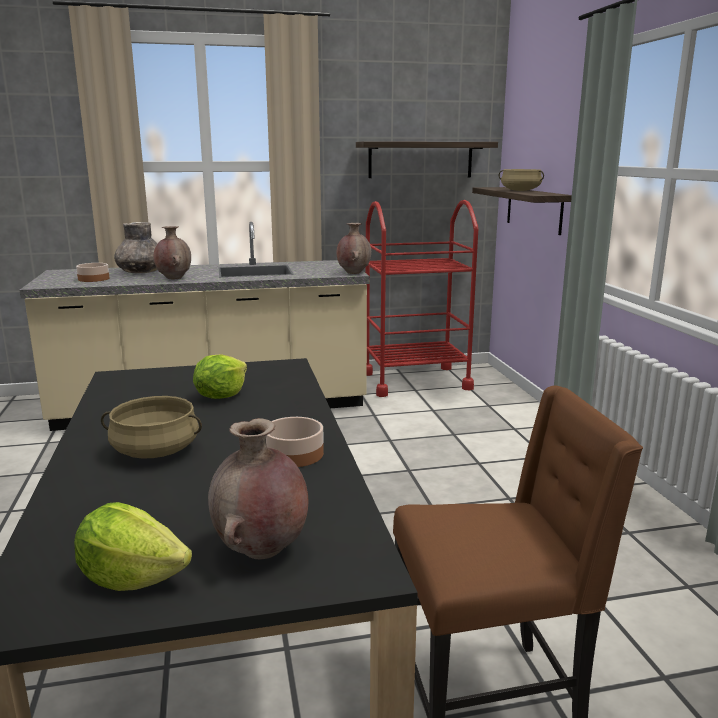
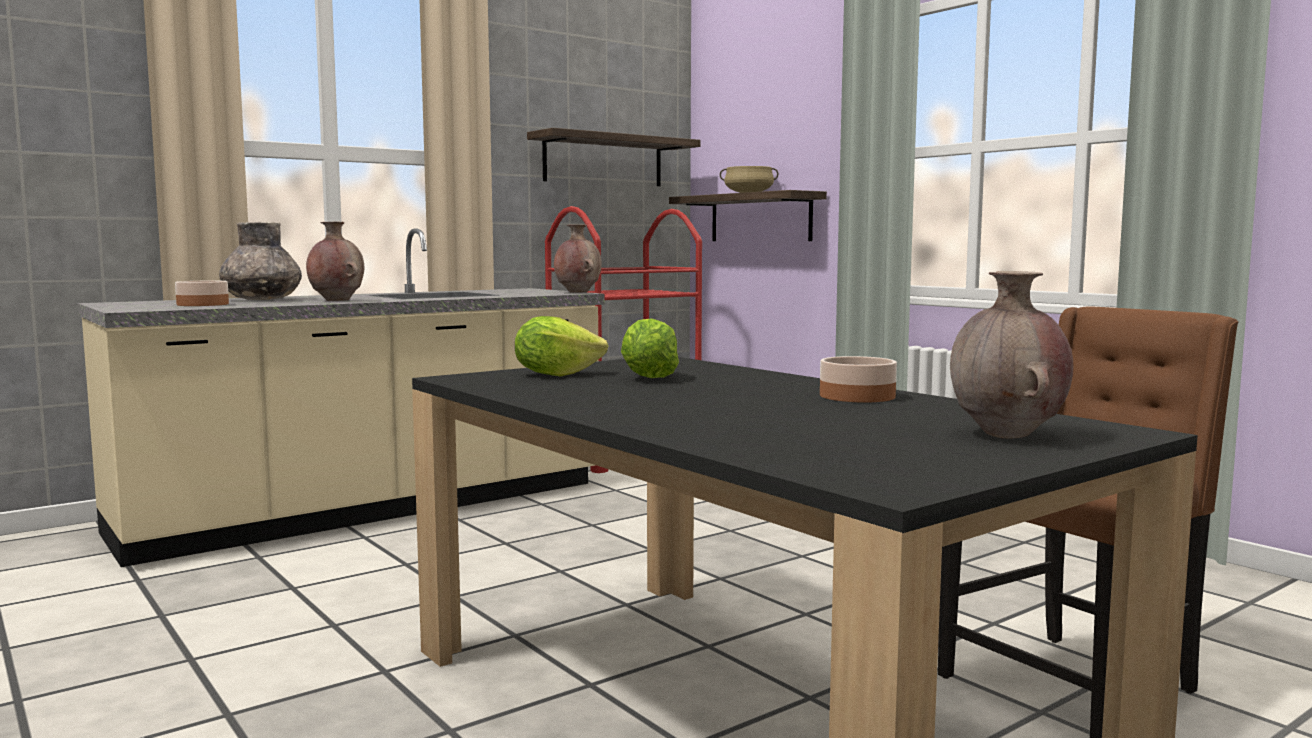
camera: 25 degrees left, 10 degrees down
lettuce [74,502,192,591] -> lettuce moved to [515,316,608,377]
beige cooking pot [101,396,202,459] -> none

